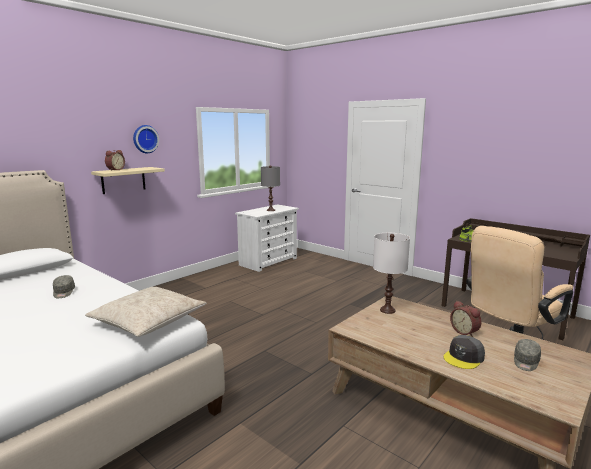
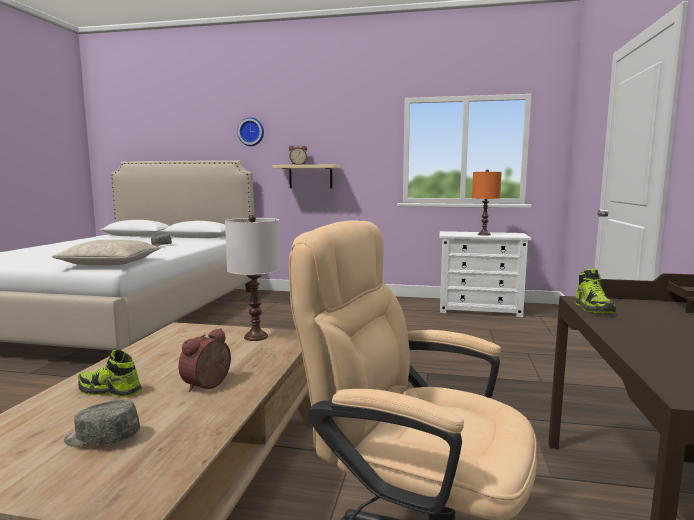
camera: 60 degrees right, 5 degrees down
wall clock [133,125,159,153] -> wall clock moved to [238,117,264,146]
grey table lamp [261,165,280,211] -> orange table lamp [472,169,502,236]
grey cap [444,335,485,369] -> shoe [78,350,142,398]

